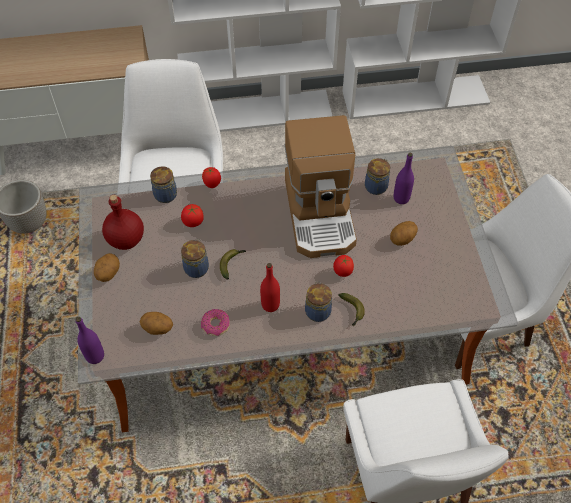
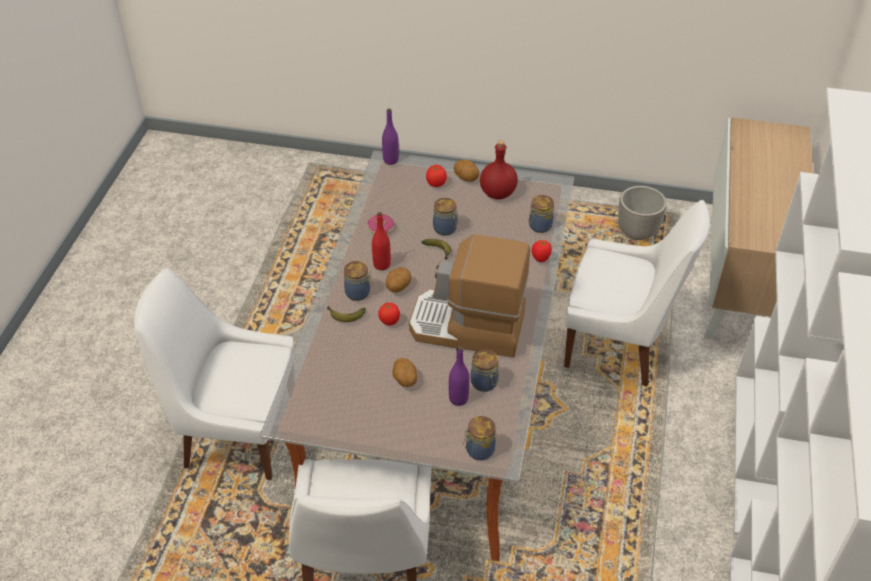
camera: 110 degrees right, 10 degrees down
potato [140,312,173,335] -> potato moved to [386,267,412,292]
tomato [181,204,204,227] -> tomato moved to [426,165,447,187]
none -> jar [463,416,496,460]

